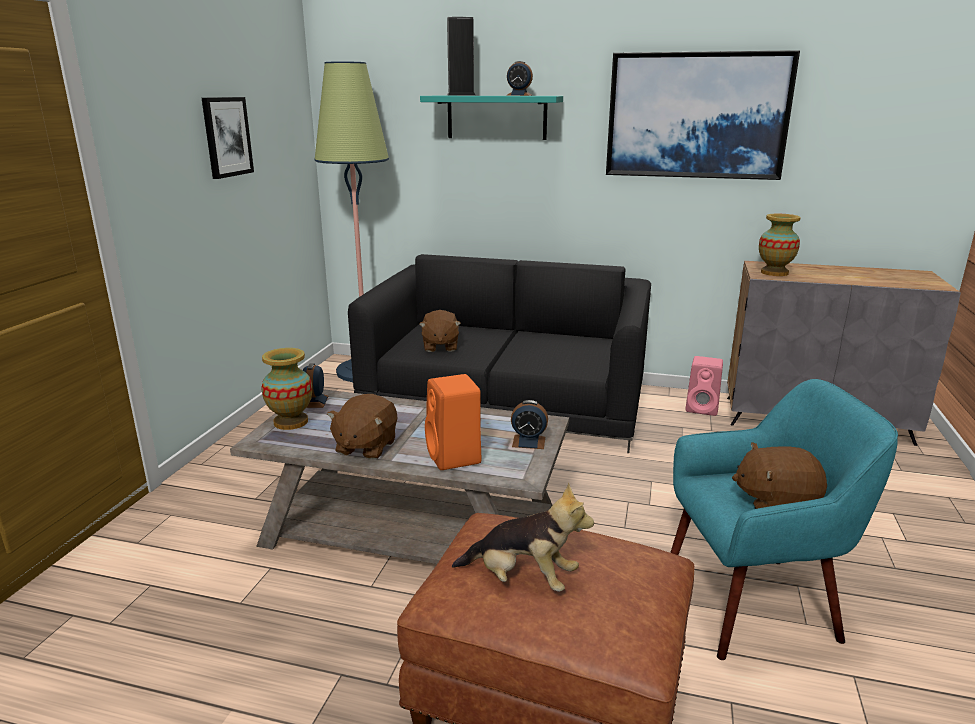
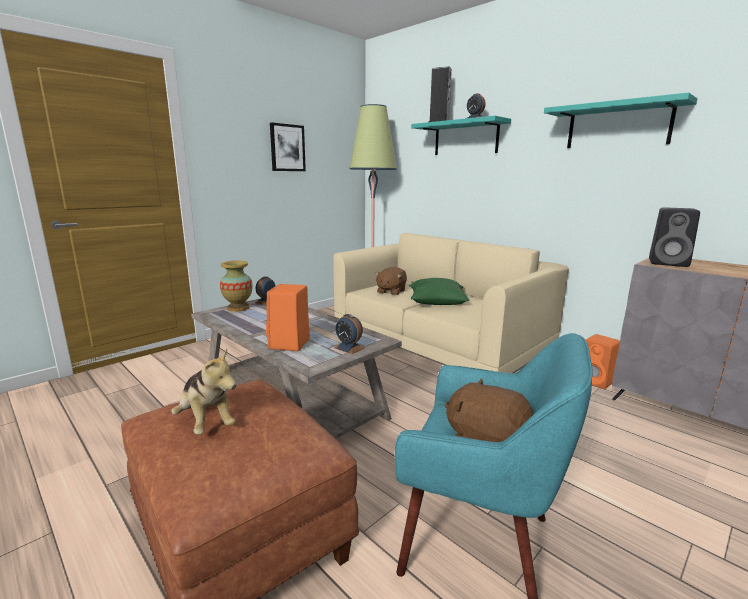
camera: 30 degrees right, 5 degrees down
brown plush toy [327,394,397,460] -> none
black sofa [348,254,651,453] -> beige sofa [333,233,569,373]
picture [606,50,800,180] -> turquoise shelf [544,93,697,148]
pink speaker [686,356,723,416] -> orange speaker [586,334,620,389]
vase [759,214,801,276] -> black speaker [649,207,700,267]
none -> green pillow [409,278,470,305]

